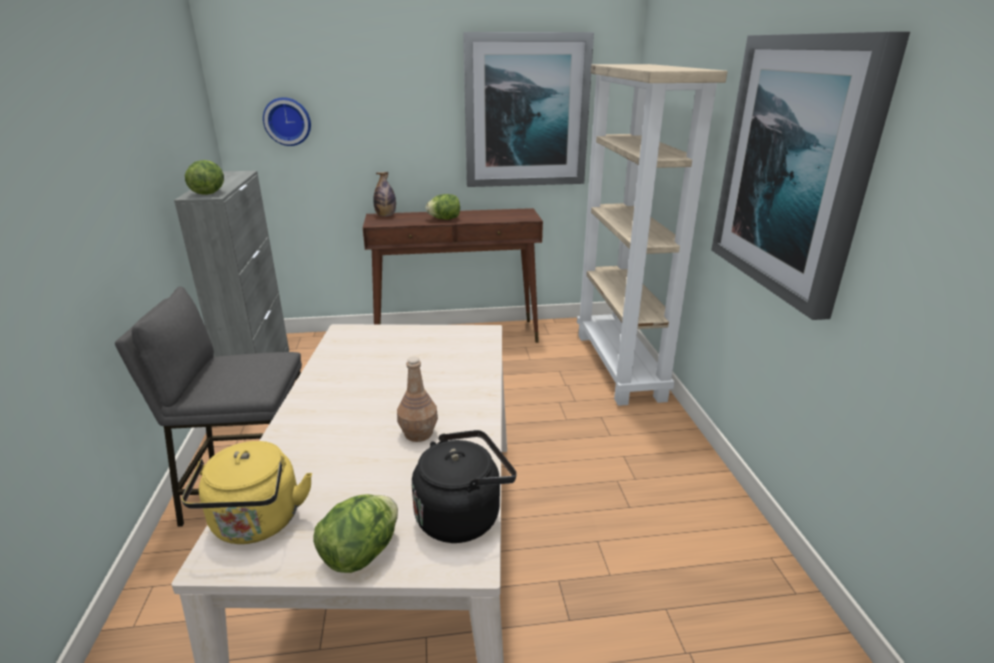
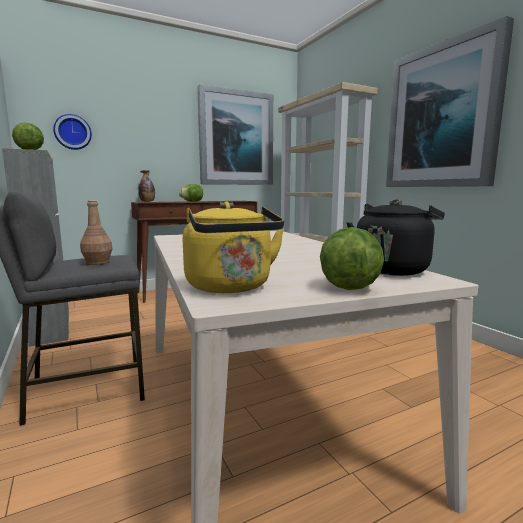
camera: 20 degrees left, 15 degrees down
brown bottle [397,357,438,442] -> brown bottle moved to [80,200,112,265]

